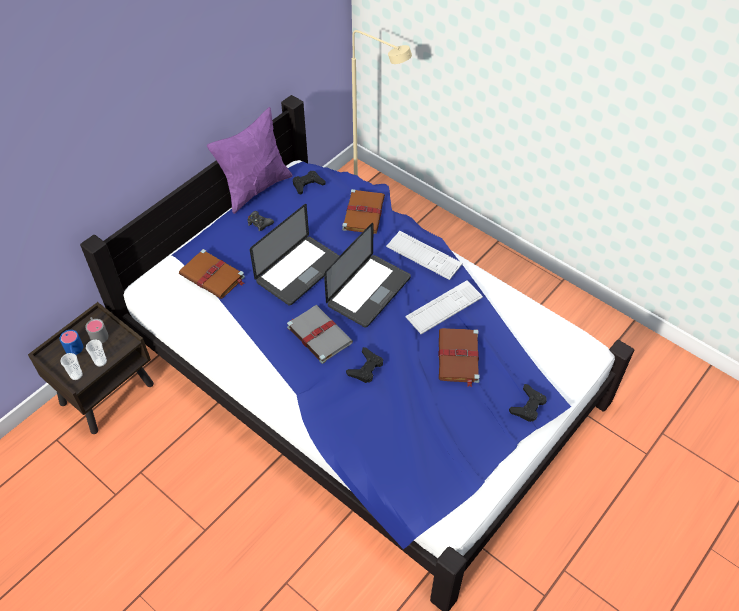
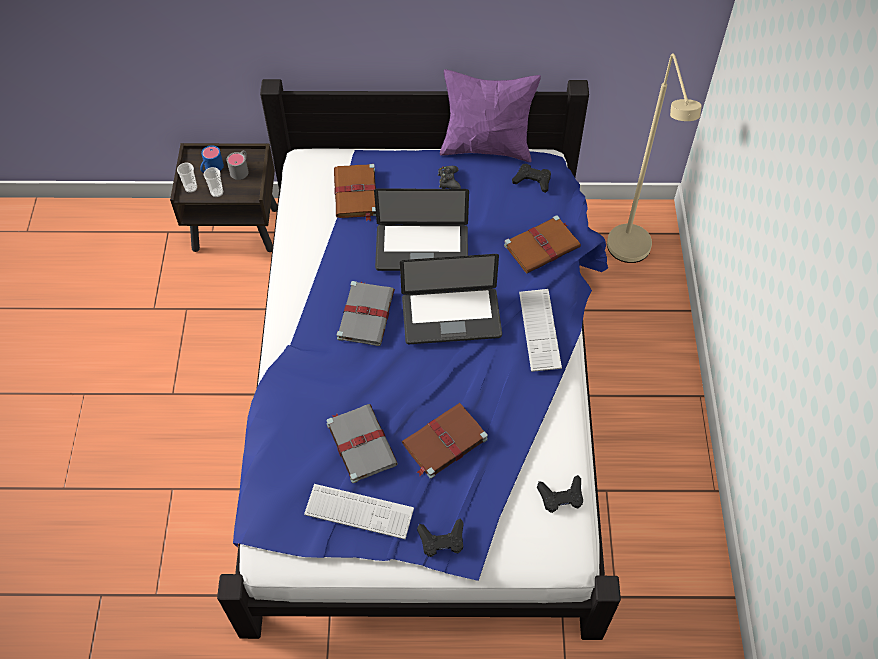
camera: 50 degrees right, 5 degrees up
black game controller [346,347,383,383] -> black game controller moved to [537,475,583,513]
keyboard [406,280,483,334] -> keyboard moved to [304,484,414,539]
none -> grey book [326,404,398,483]

